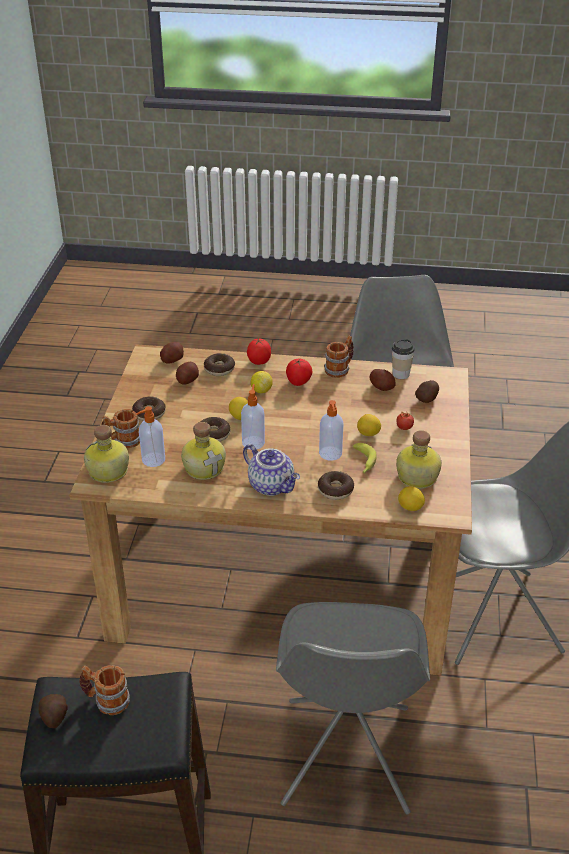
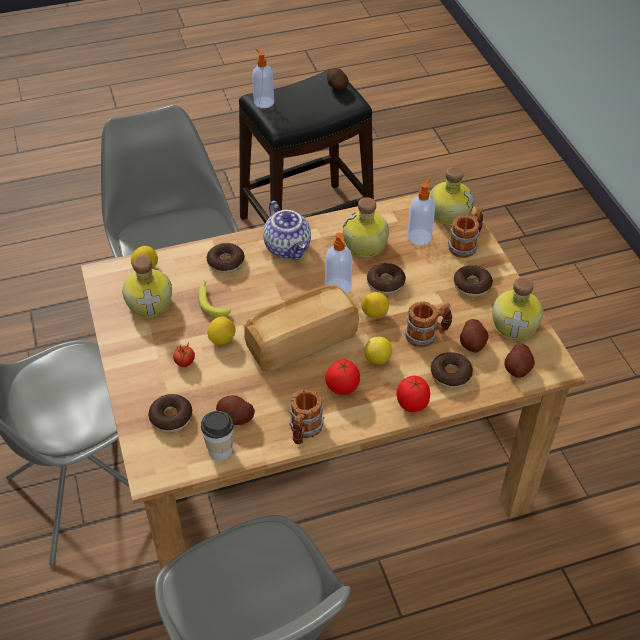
camera: 155 degrees right, 10 degrees up
mug [79,665,130,715] -> mug moved to [405,301,452,347]
teapot [243,444,300,496] -> teapot turned 135 degrees counterclockwise [263,201,311,260]
soap dispenser [319,400,344,461] -> soap dispenser moved to [252,48,274,108]
potato [415,380,439,403] -> donut [148,394,192,433]
none -> bread [244,285,359,372]
none -> bottle [492,277,543,340]

